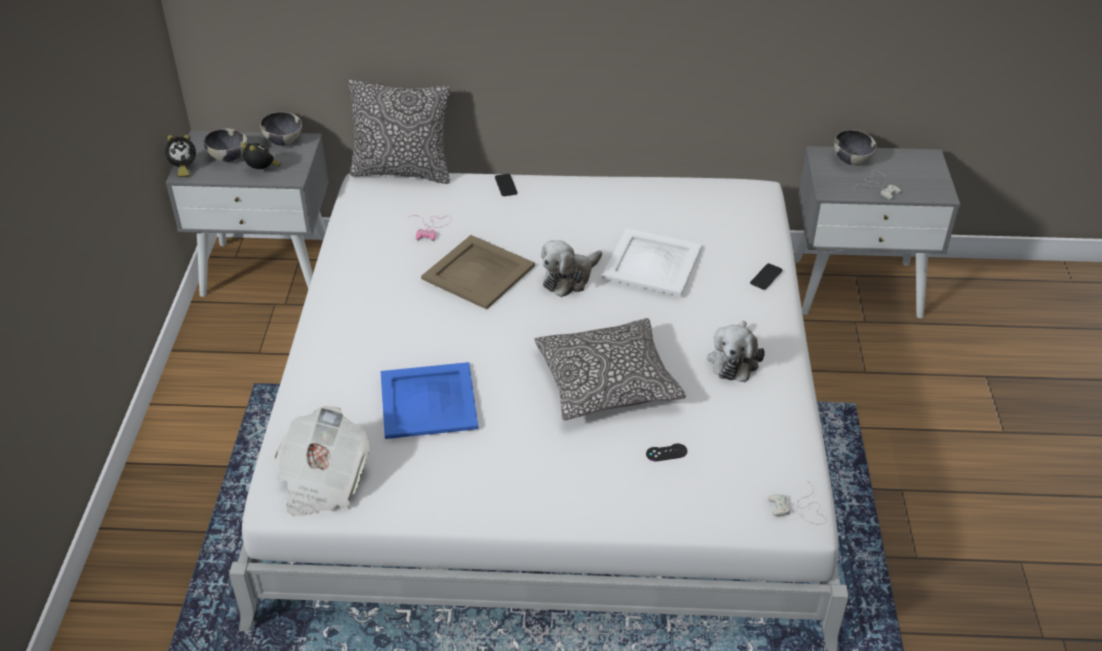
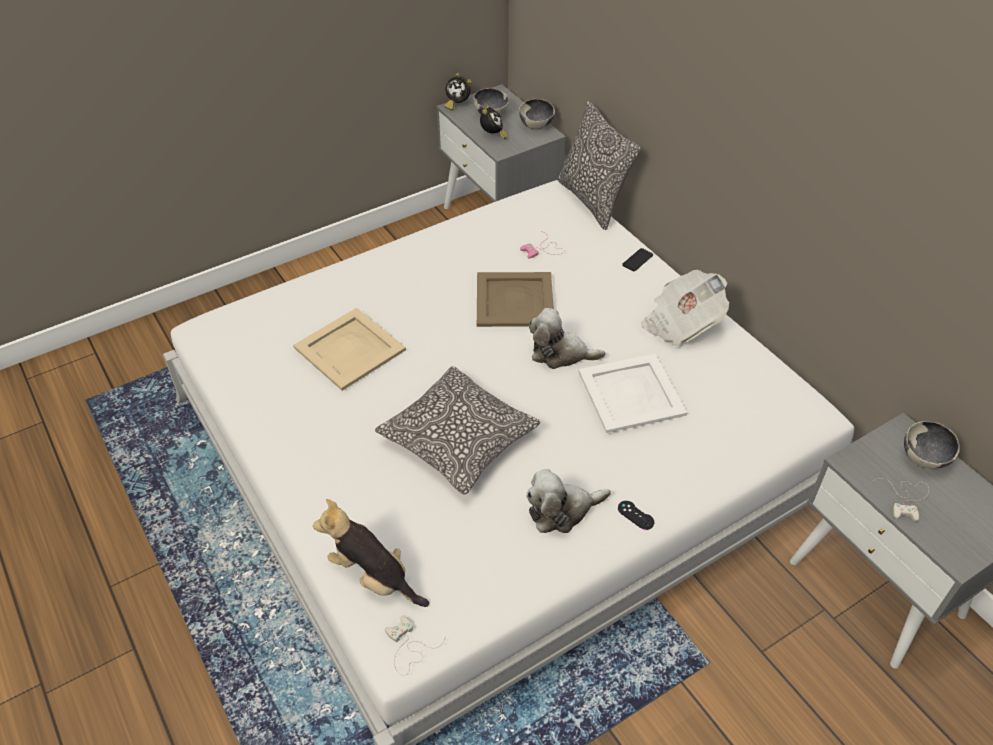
camera: 55 degrees right, 5 degrees up
newspaper [275,406,370,516] -> newspaper moved to [641,270,729,346]
blue tray [381,362,478,439] -> beige tray [293,308,406,391]
black game controller [646,444,687,461] -> black game controller moved to [618,501,654,530]
phone [750,263,782,290] -> none
none -> plush toy [313,499,429,607]

